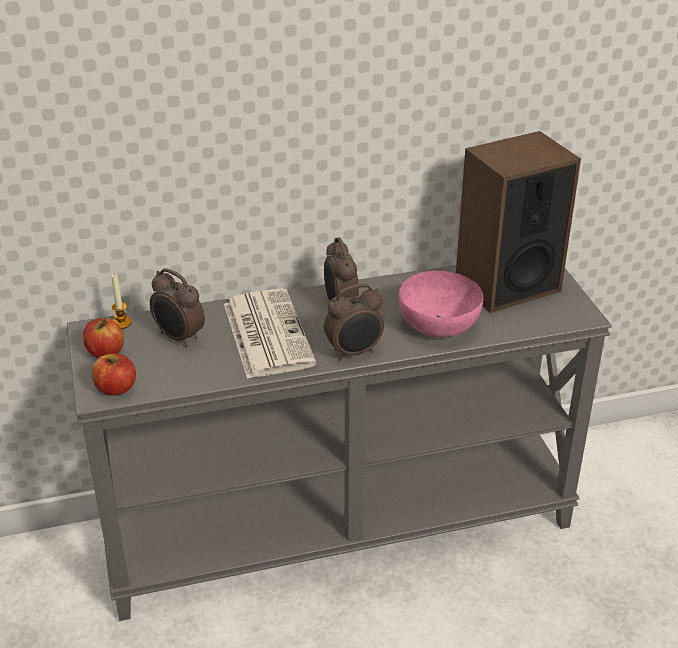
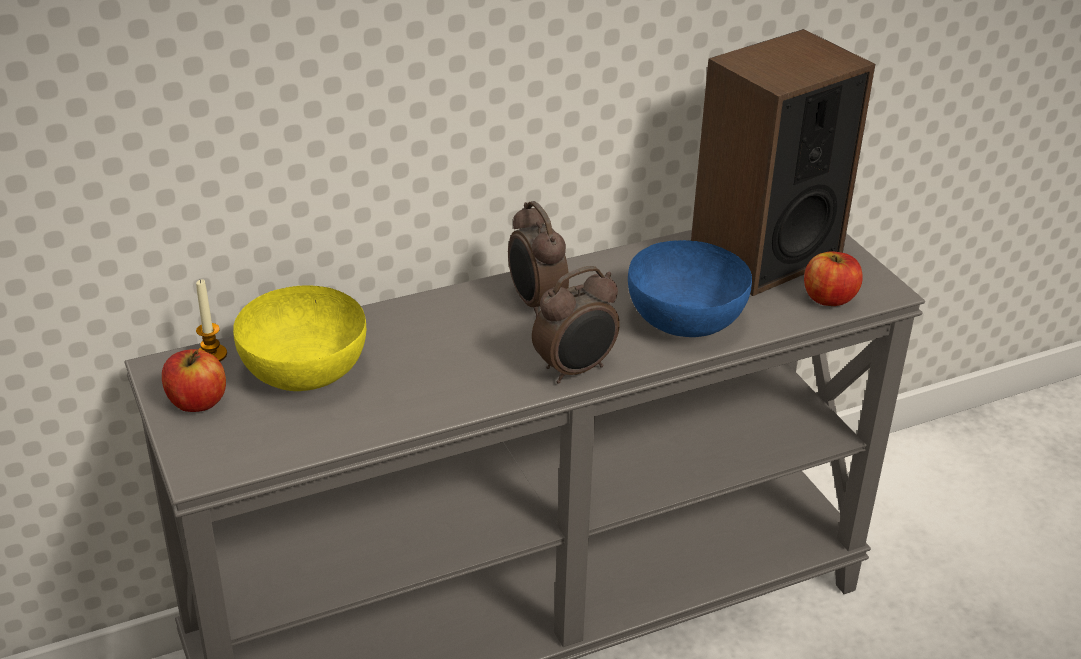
camera: 10 degrees left, 0 degrees up
apple [92,354,136,396] -> apple moved to [804,252,863,306]
alarm clock [150,268,205,347] -> yellow bowl [233,285,366,391]
newspaper [224,288,316,379] -> none
pink bowl [399,271,483,337] -> blue bowl [628,240,752,337]

